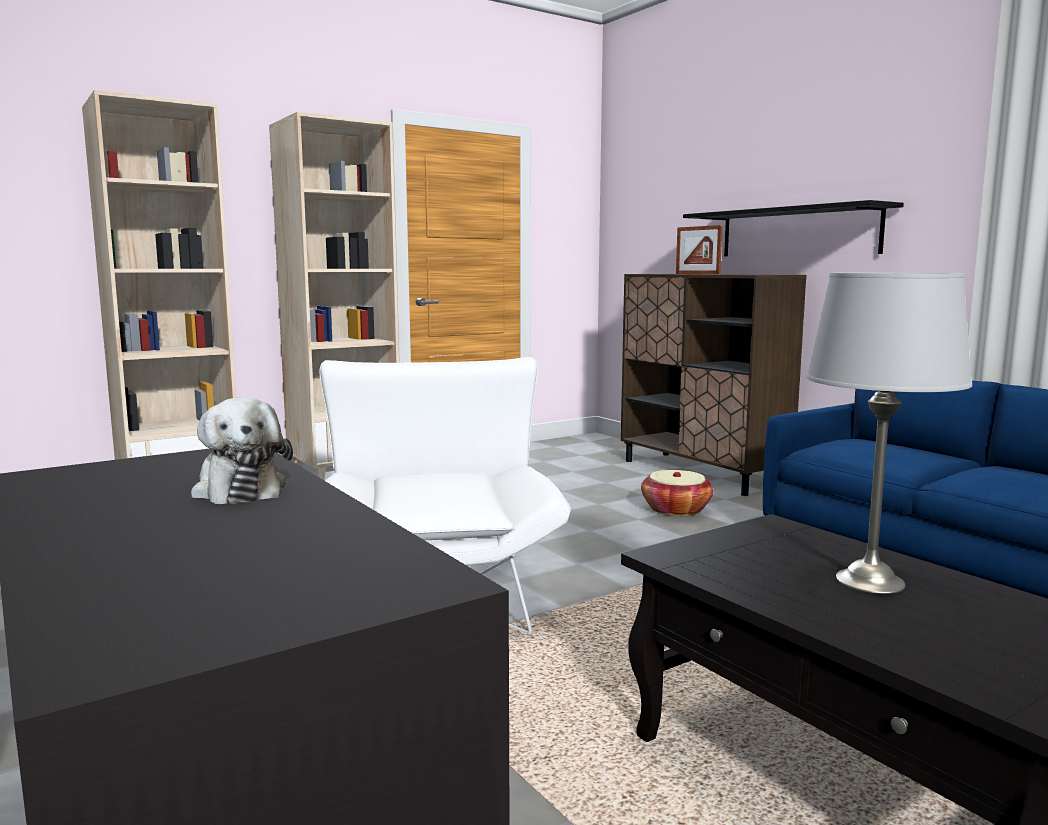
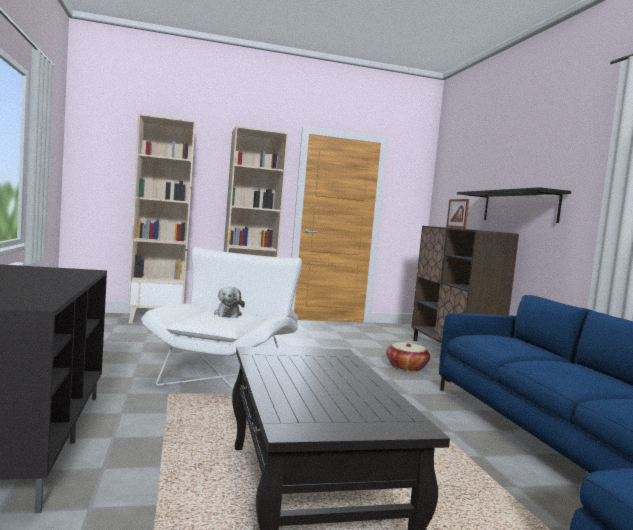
camera: 20 degrees right, 5 degrees down
plush toy [191,398,293,505] -> plush toy moved to [214,286,245,318]
grey table lamp [806,273,972,594] -> none

